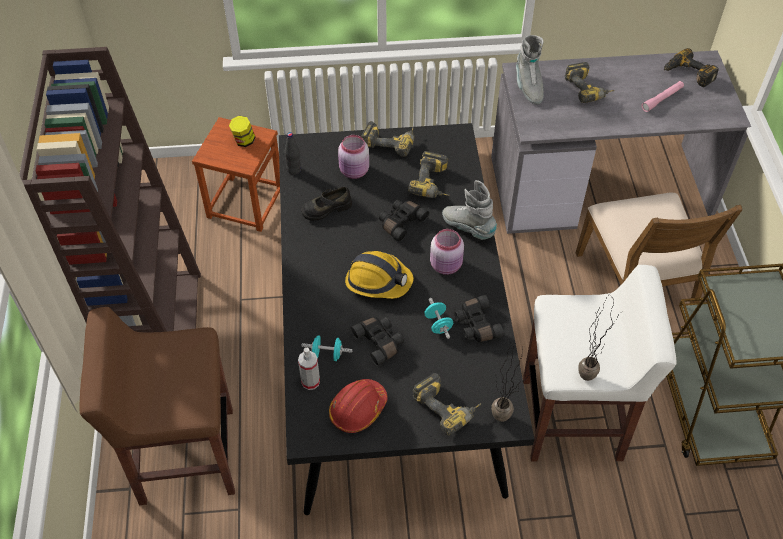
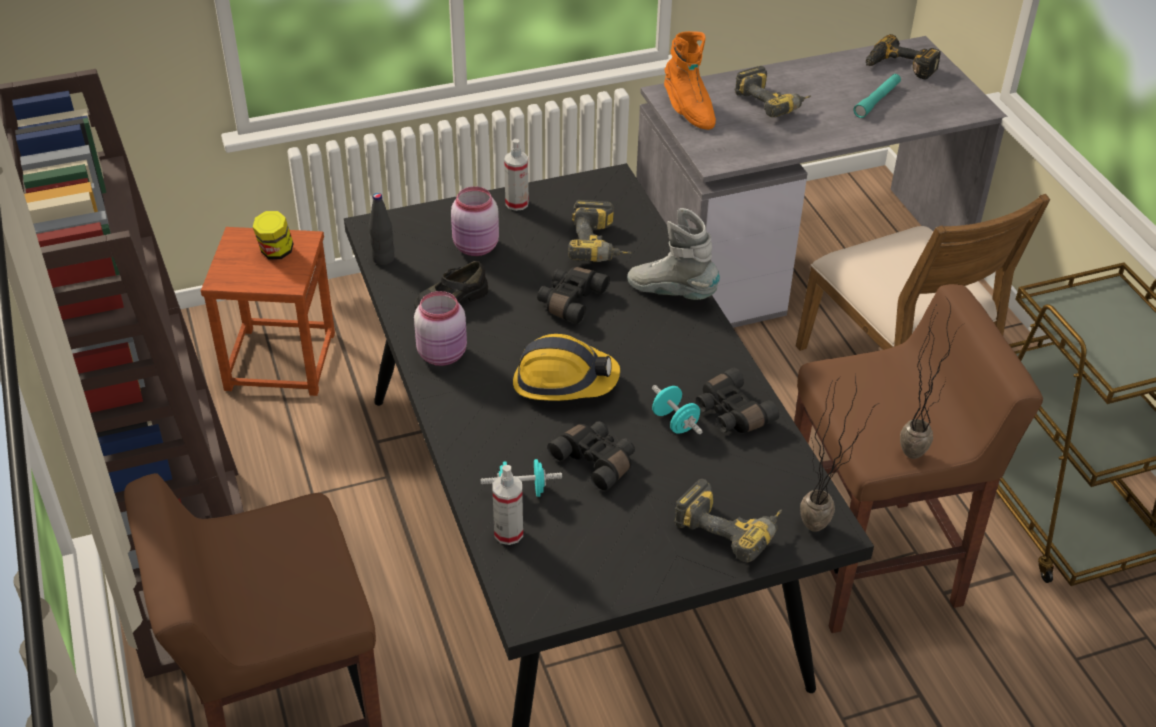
camera: 15 degrees left, 10 degrees down
red hard hat [329,379,388,433] -> none
power drill [362,121,415,157] -> spray bottle [504,139,529,211]
pink jar [430,229,464,275] -> pink jar moved to [414,291,467,366]
grey boot [516,35,544,105] -> orange boot [664,31,716,130]
white stool [523,265,677,461] -> brown stool [794,284,1043,633]
pink flashlight [641,81,684,112] -> turquoise flashlight [854,74,901,118]

